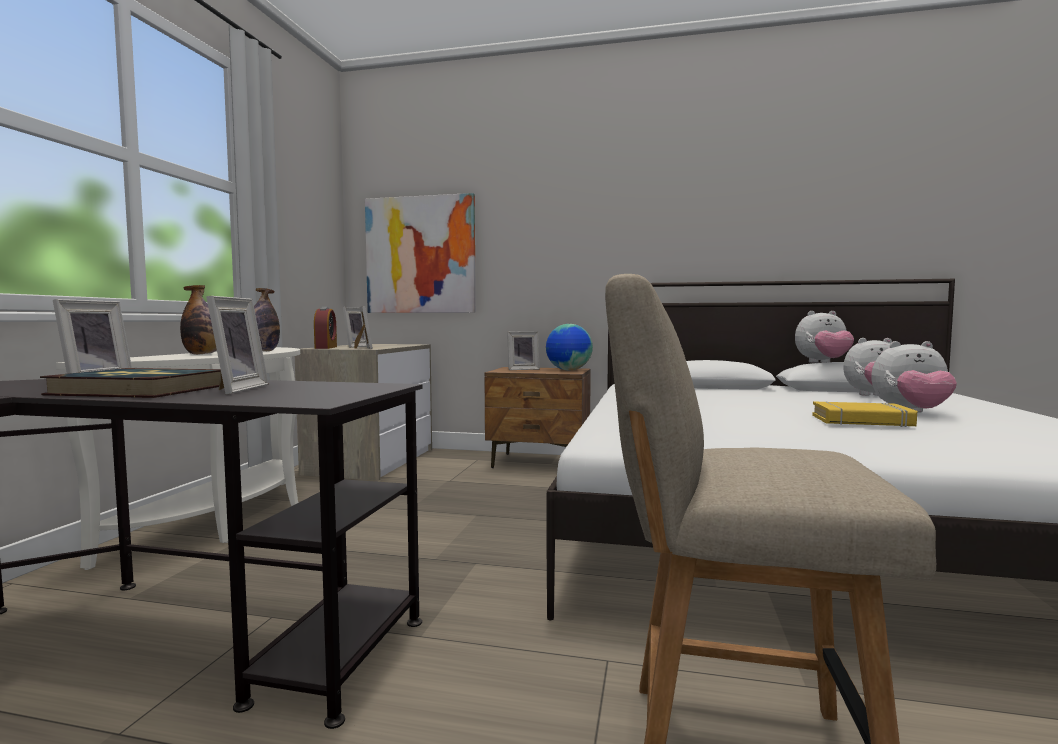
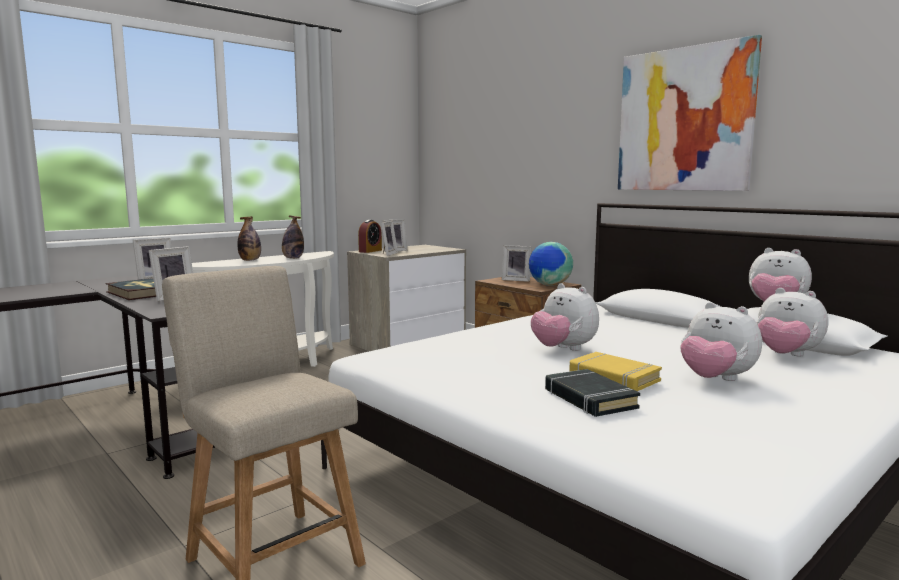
camera: 35 degrees right, 5 degrees up
picture [365,193,476,313] -> picture moved to [618,35,762,191]
none -> plush toy [531,283,599,351]
none -> black book [545,369,640,417]

